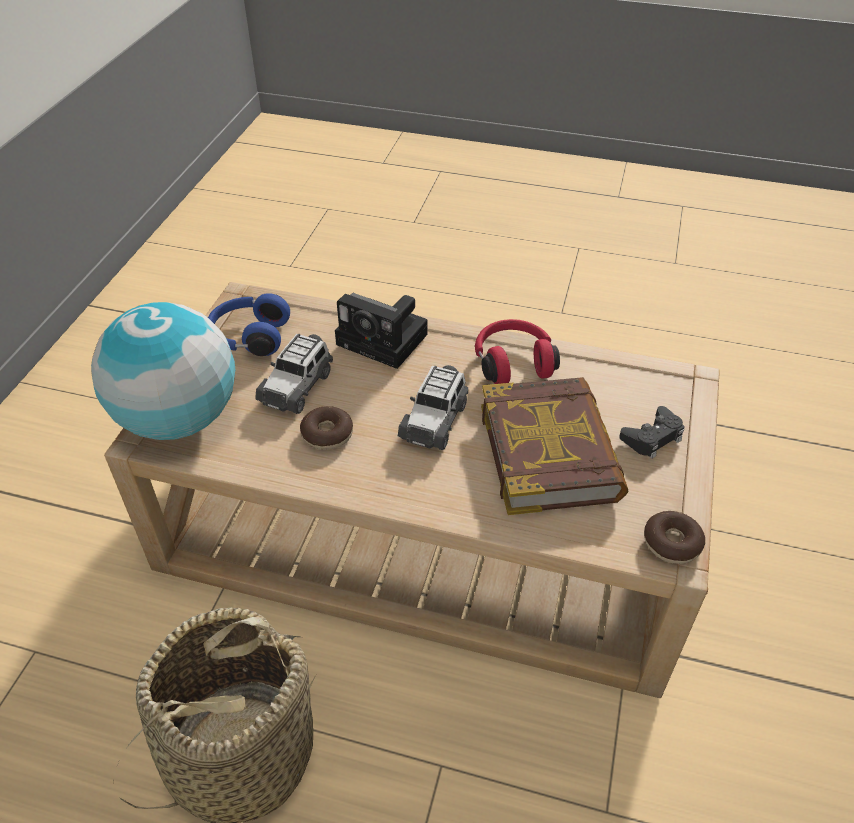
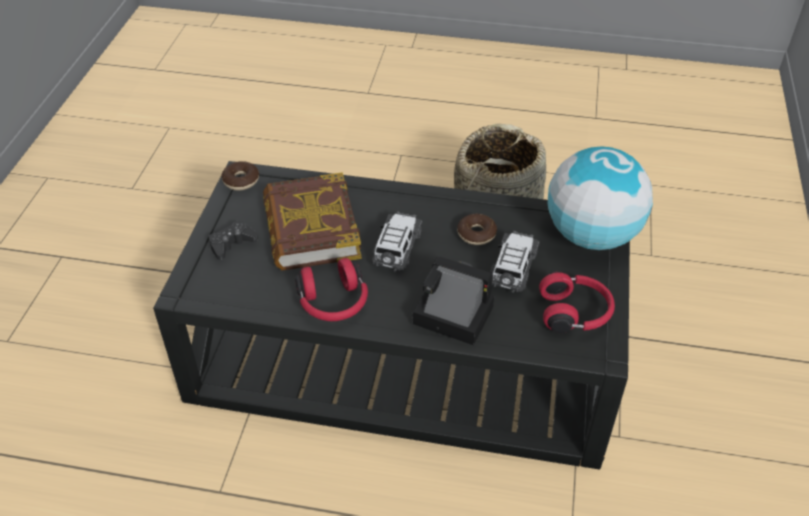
camera: 175 degrees right, 0 degrees up
beige coffee table [104,282,720,698] -> black coffee table [153,161,630,469]
blue headphones [208,293,290,356] -> red headphones [539,272,615,333]

